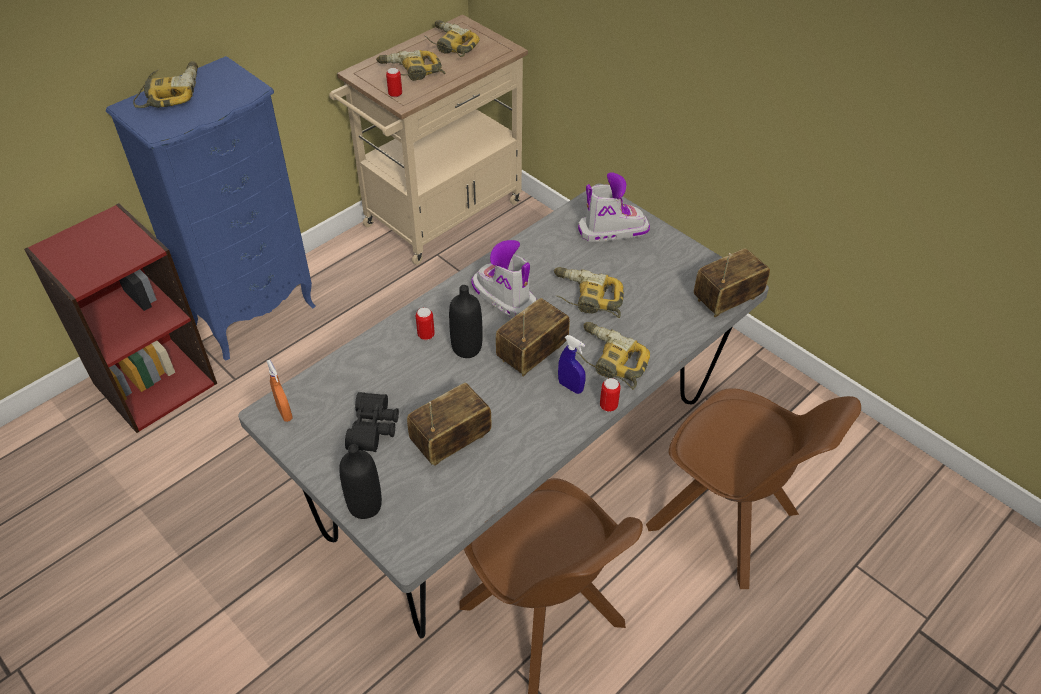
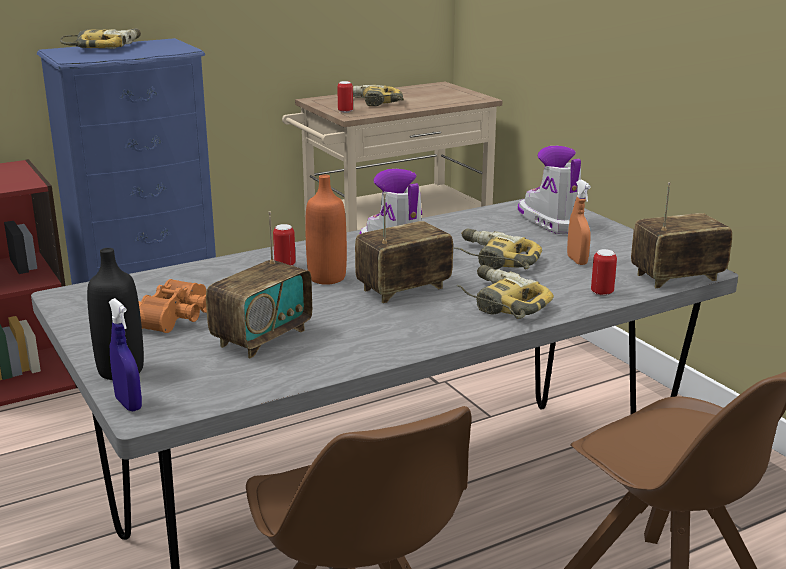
camera: 15 degrees right, 25 degrees down
orange spray bottle [267,360,293,422] -> orange spray bottle moved to [567,180,591,265]
black binoculars [345,392,399,452] -> orange binoculars [138,279,207,333]
radio [407,383,492,466] -> radio turned 150 degrees clockwise [206,211,312,358]
power drill [425,20,480,57] -> none
black bottle [449,285,483,358] -> orange bottle [305,175,347,285]
blue spray bottle [558,335,586,394] -> blue spray bottle moved to [109,298,142,411]
boot [578,172,650,242] -> boot turned 120 degrees counterclockwise [518,146,581,234]
can [600,378,621,412] -> can moved to [591,249,617,296]

